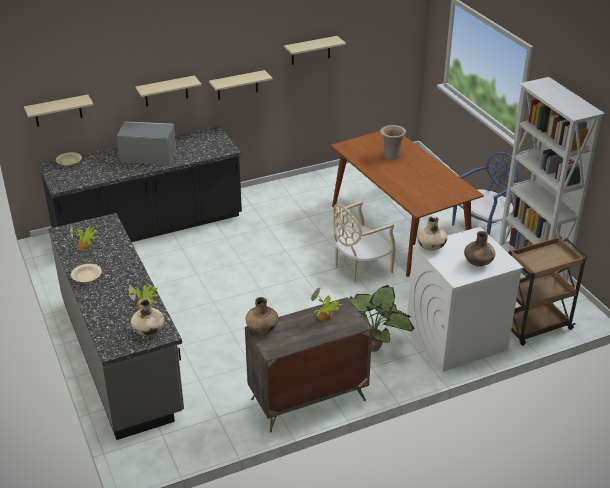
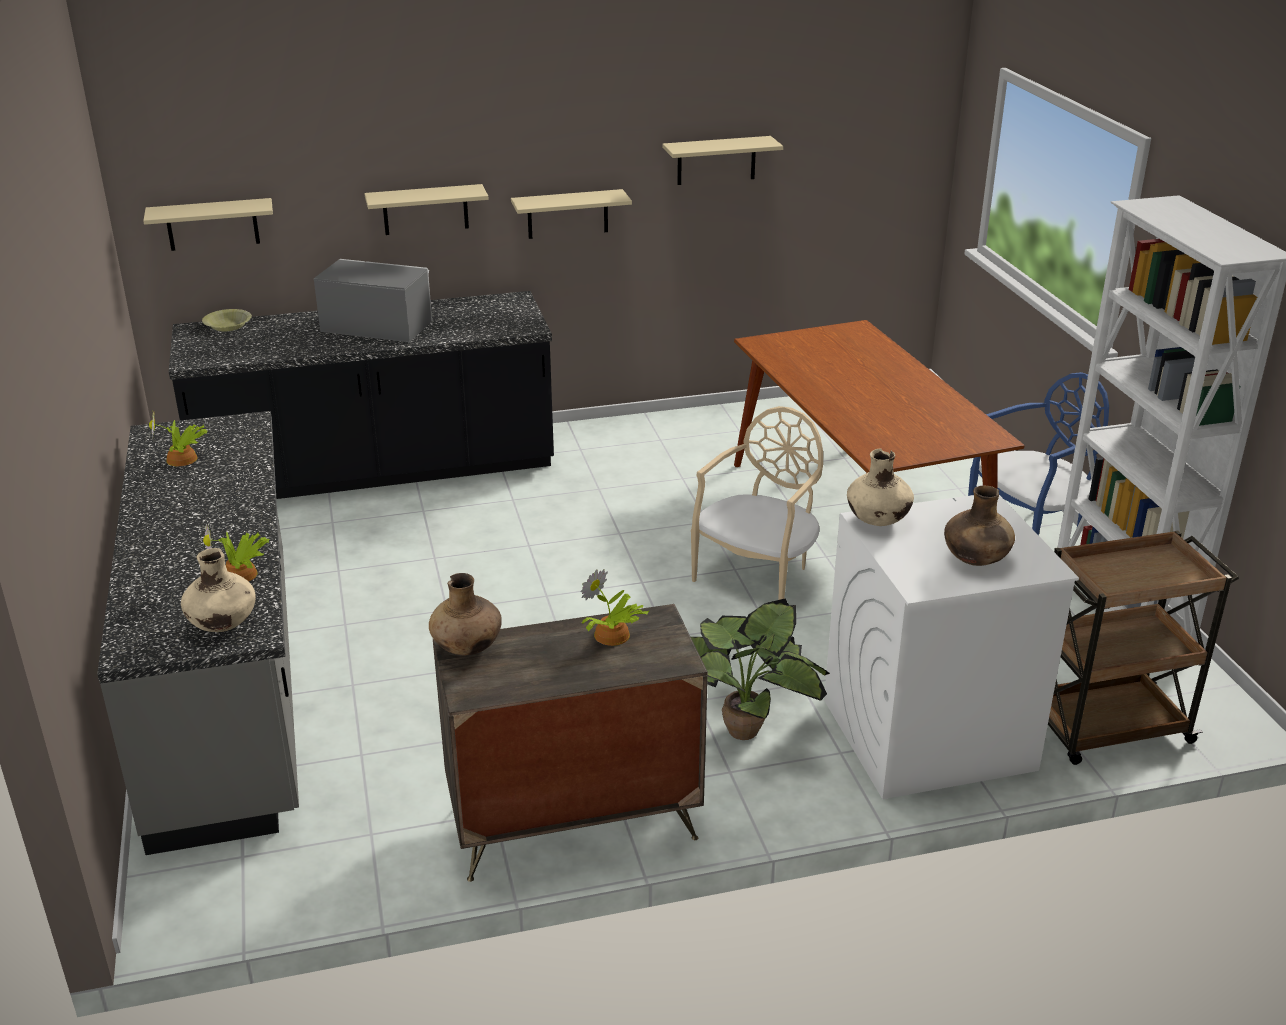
camera: 10 degrees right, 5 degrees down
beige bowl [71,264,102,283] -> none
beige chair [333,201,396,283] -> beige chair turned 150 degrees clockwise [691,406,823,600]
beige vase [380,125,406,160] -> none

